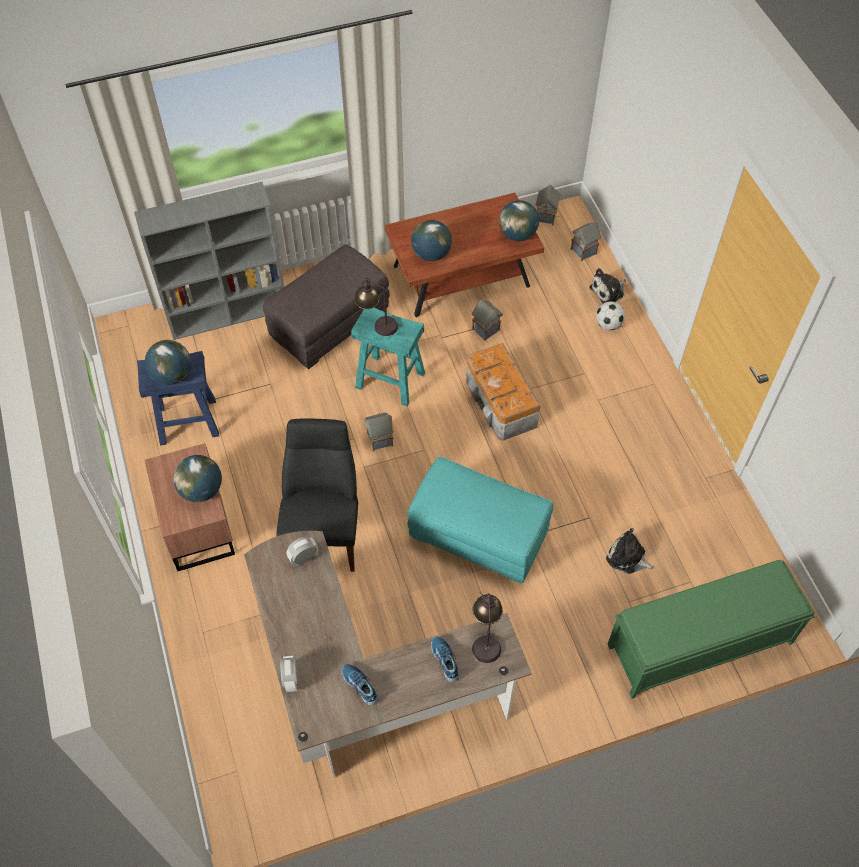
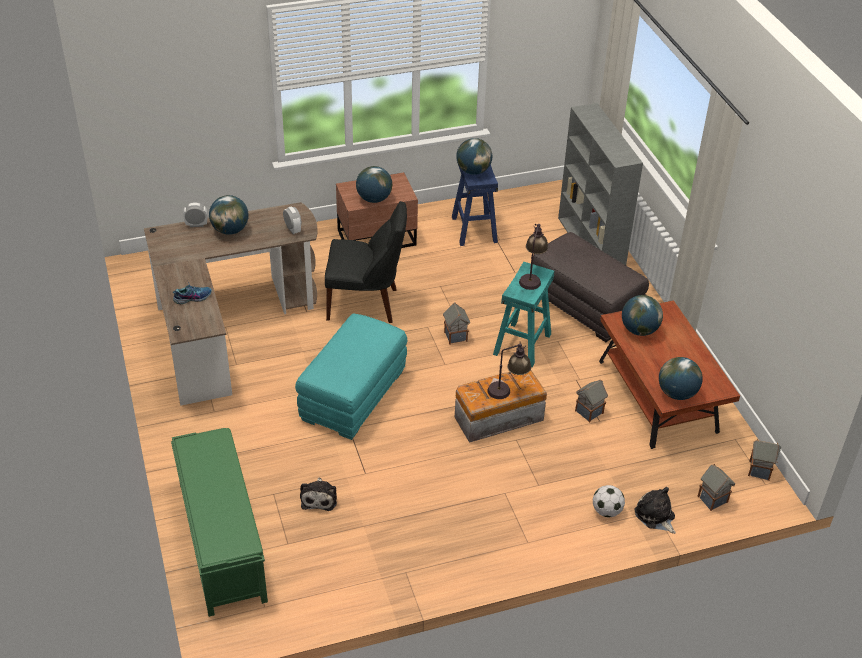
camera: 90 degrees right, 15 degrees down
shoe [342,664,379,705] -> none
table lamp [472,592,503,663] -> table lamp moved to [487,343,531,399]
plush toy [606,528,654,574] -> plush toy turned 150 degrees clockwise [300,478,337,511]
none -> globe [209,195,249,235]

